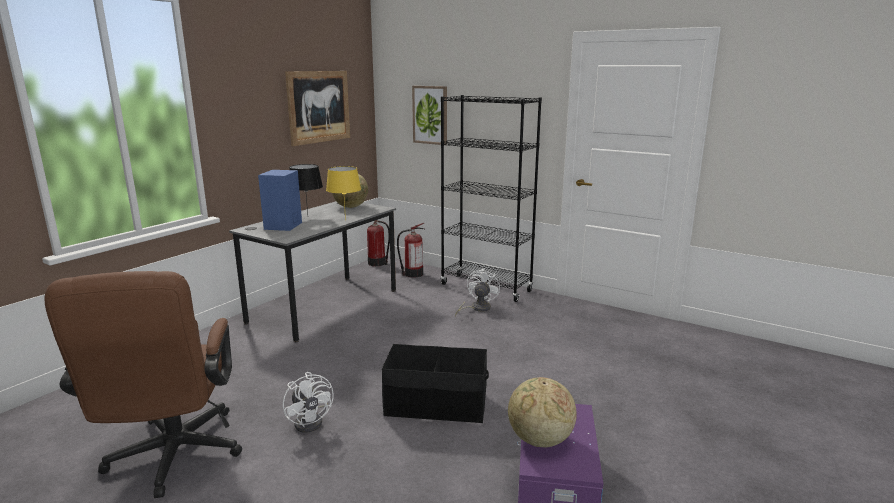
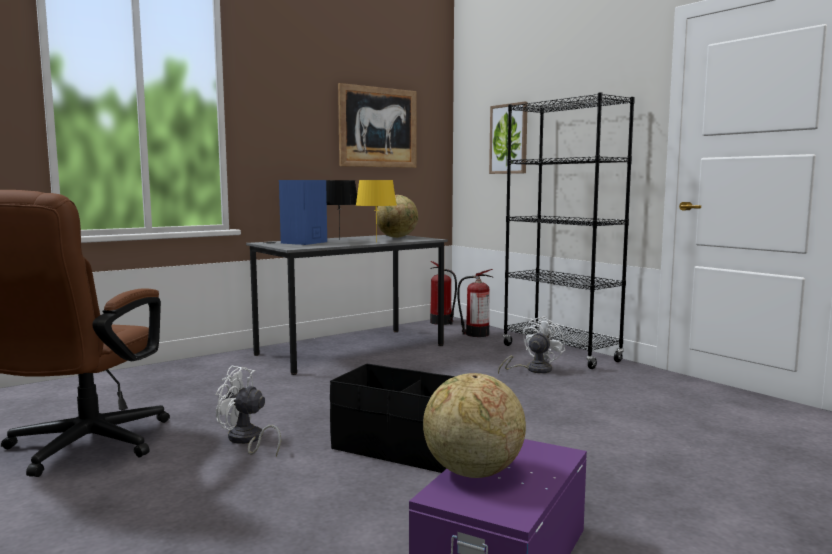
camera: 20 degrees right, 10 degrees down
white fan [283,372,334,433] -> white fan turned 120 degrees clockwise [215,365,281,456]

